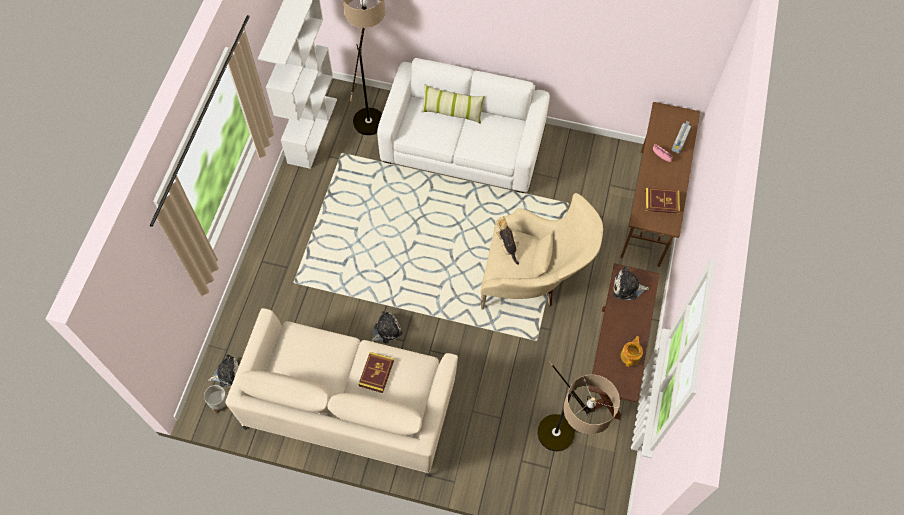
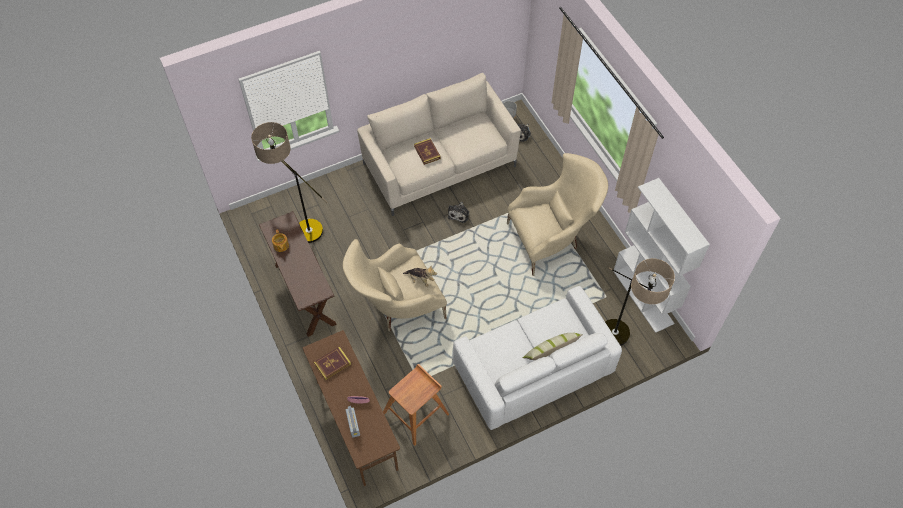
camera: 140 degrees right, 5 degrees down
plush toy [613,266,649,300] -> none
none -> brown stool [383,364,449,446]
none -> beige armchair [507,153,608,276]

